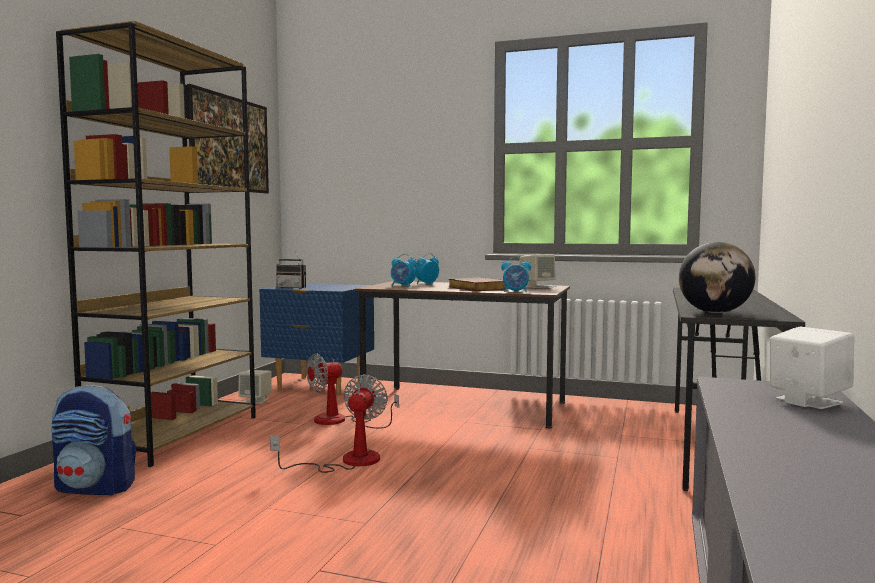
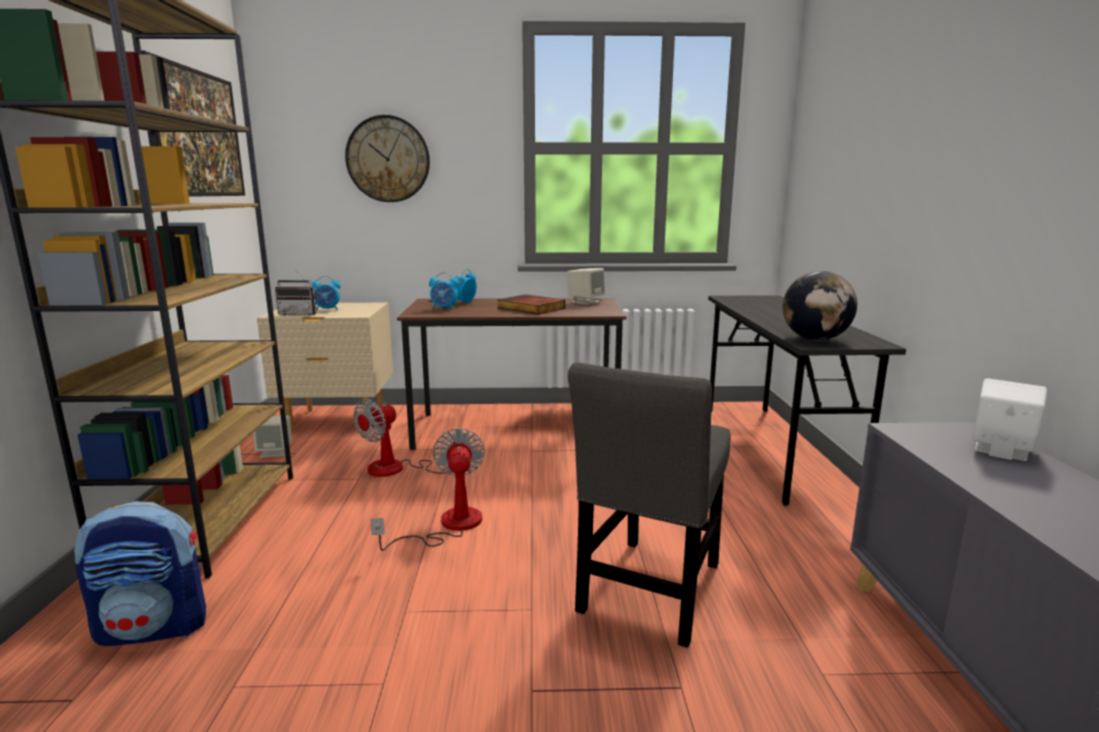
camera: 20 degrees left, 10 degrees up
blue nightstand [259,283,374,394] -> beige nightstand [257,303,393,430]
alarm clock [501,256,531,292] -> alarm clock moved to [312,276,341,310]
none -> wall clock [345,115,430,202]
none -> grey chair [568,363,731,648]

